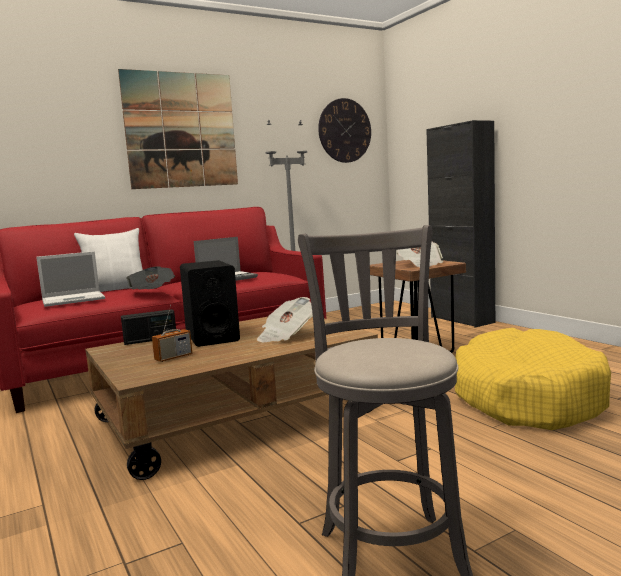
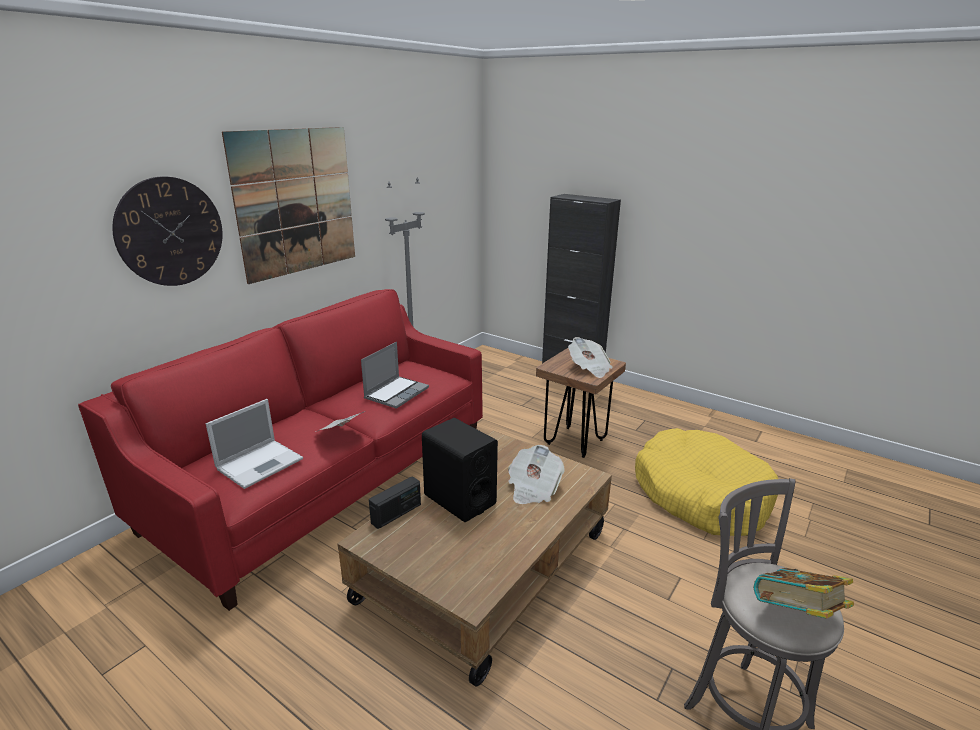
camera: 25 degrees left, 15 degrees up
white pillow [74,228,143,292] -> none
radio [152,305,192,362] -> none
wall clock [318,98,371,163] -> wall clock moved to [112,176,223,286]
none -> book [753,568,854,619]

